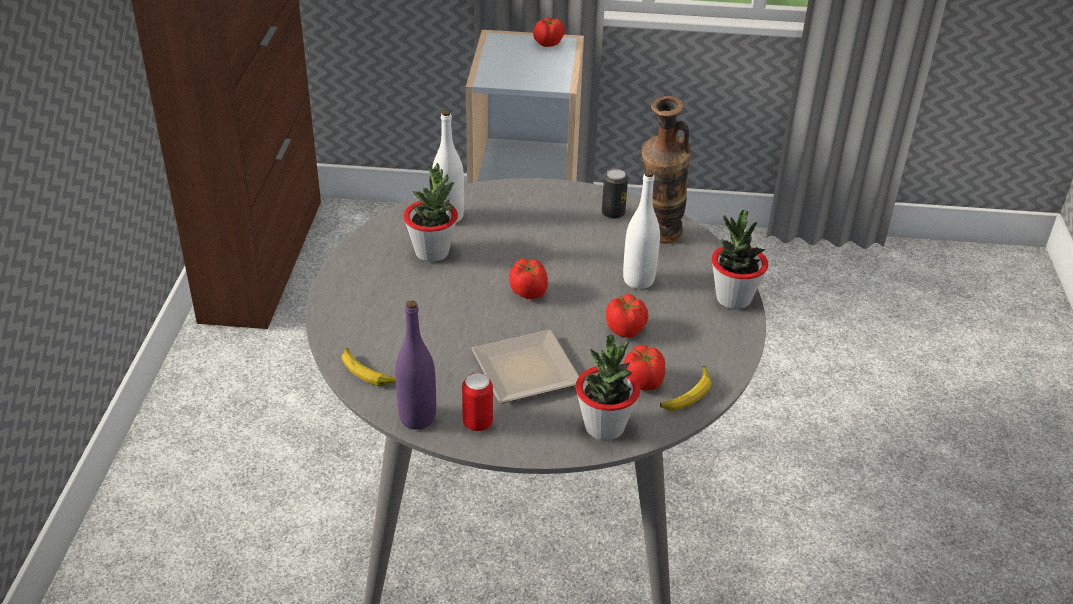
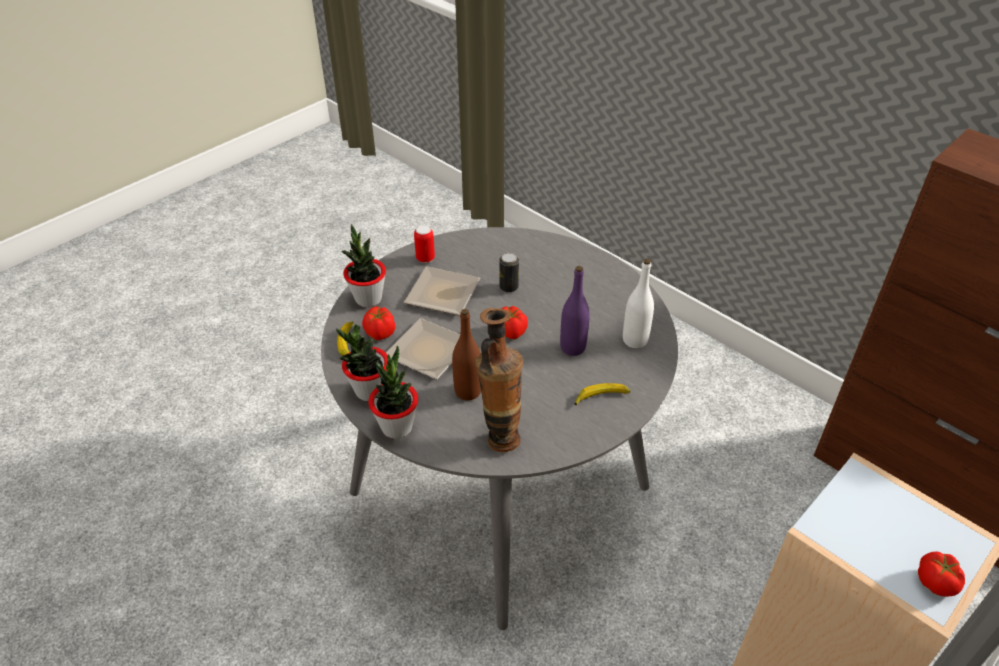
camera: 130 degrees right, 5 degrees up
banana [342,348,396,386] -> banana moved to [574,383,630,406]
purple bottle [395,300,436,429] -> purple bottle moved to [560,266,590,356]
potted plant [403,163,458,262] -> potted plant moved to [336,325,388,401]
can [602,169,628,219] -> can moved to [499,253,519,292]
tomato [606,294,648,338] -> plate [386,318,460,380]
white bottle [623,171,660,289] -> brown bottle [452,309,481,400]

